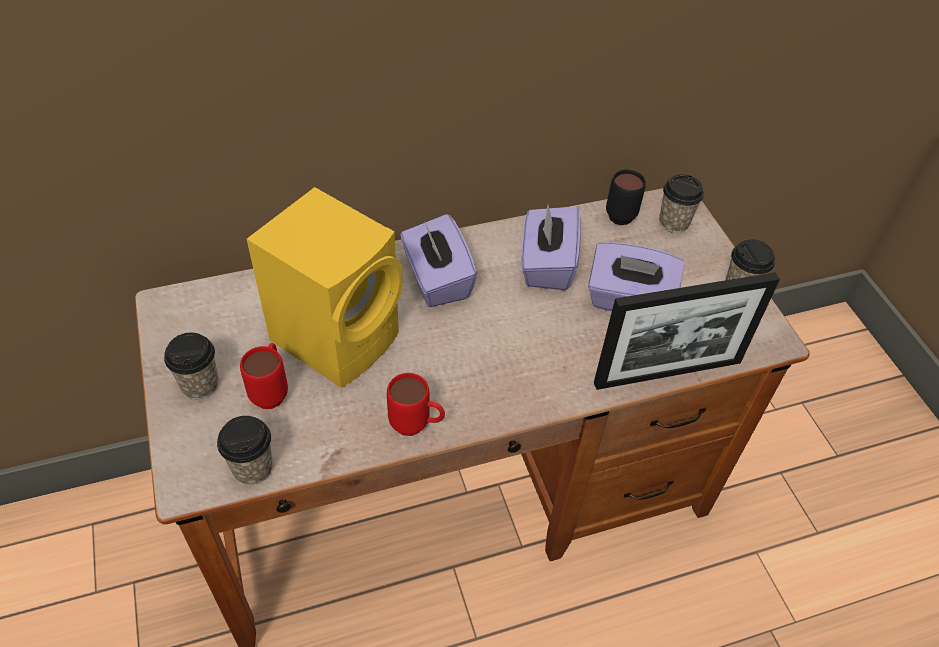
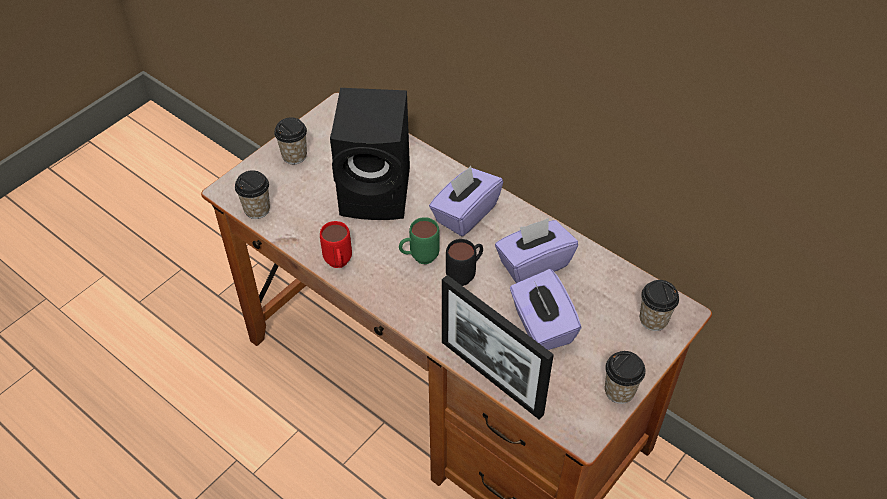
camera: 60 degrees right, 0 degrees up
red mug [240,343,288,409] -> none
yellow speaker [247,187,403,388] -> black speaker [330,88,410,220]
black mug [606,169,646,225] -> black mug moved to [446,239,483,286]
none -> green mug [399,217,440,264]

